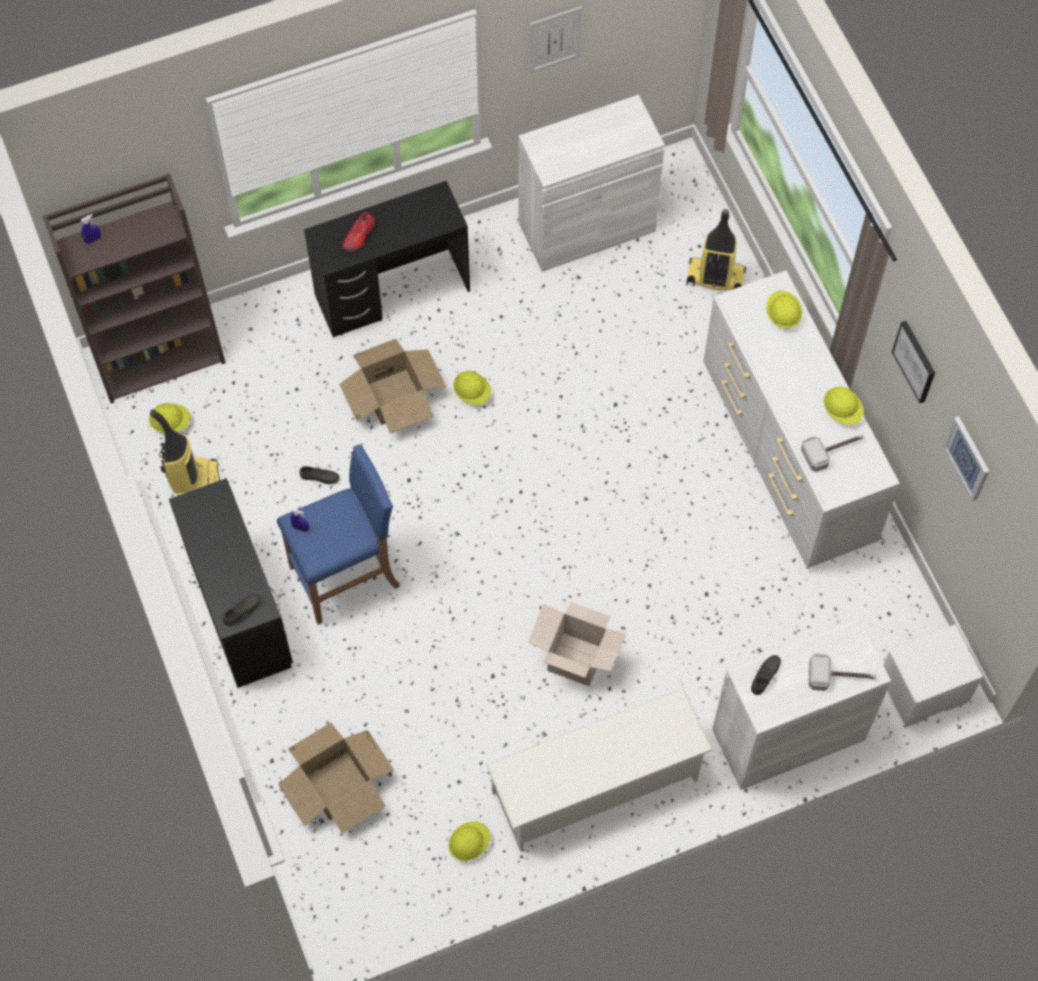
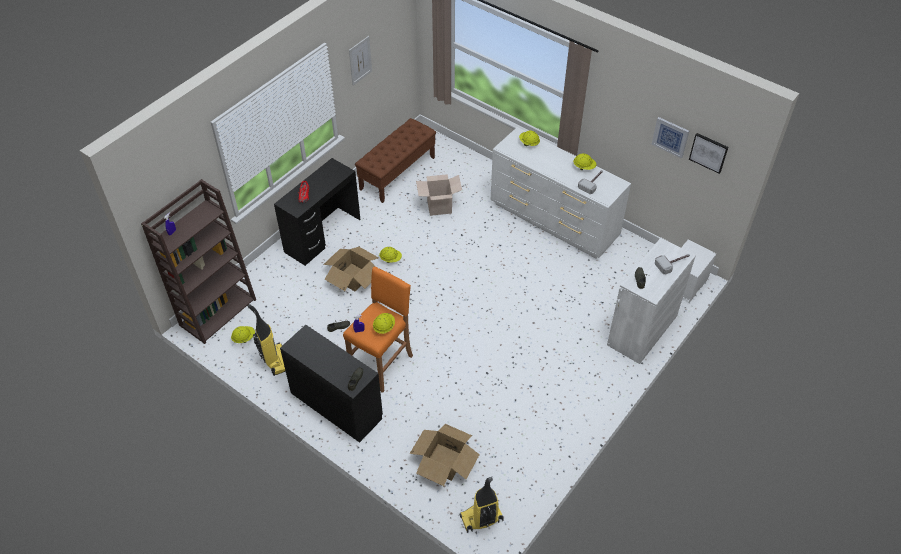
camera: 30 degrees left, 15 degrees down
blue stool [277,444,400,625] -> orange stool [343,266,413,393]
yellow hard hat [449,821,490,861] -> yellow hard hat moved to [373,313,395,334]
white shoe rack [486,688,712,852] -> none
white cabinet [519,95,665,272] -> brown bench [355,118,436,203]
cardboard box [528,602,626,686] -> cardboard box moved to [416,174,462,216]
vacuum cleaner [686,209,746,290] -> vacuum cleaner moved to [460,477,504,533]
picture [892,321,935,403] -> picture moved to [689,133,728,174]

